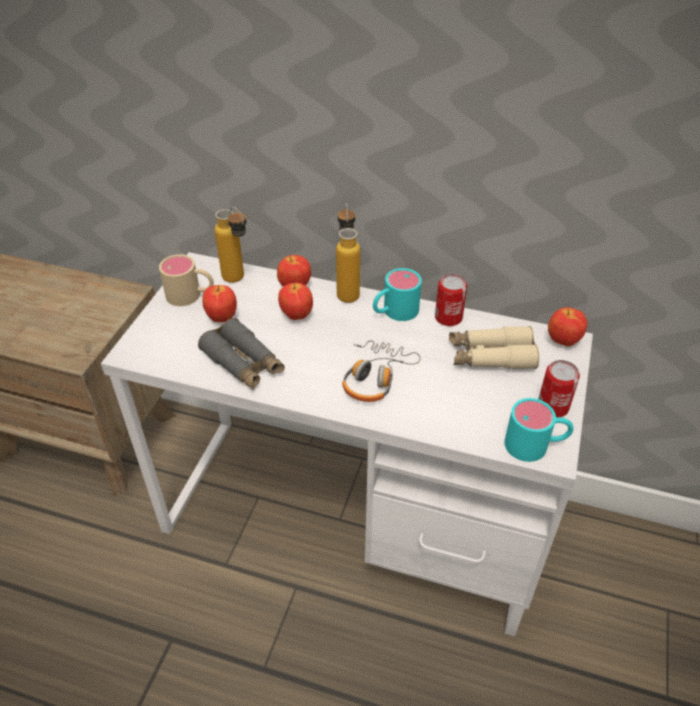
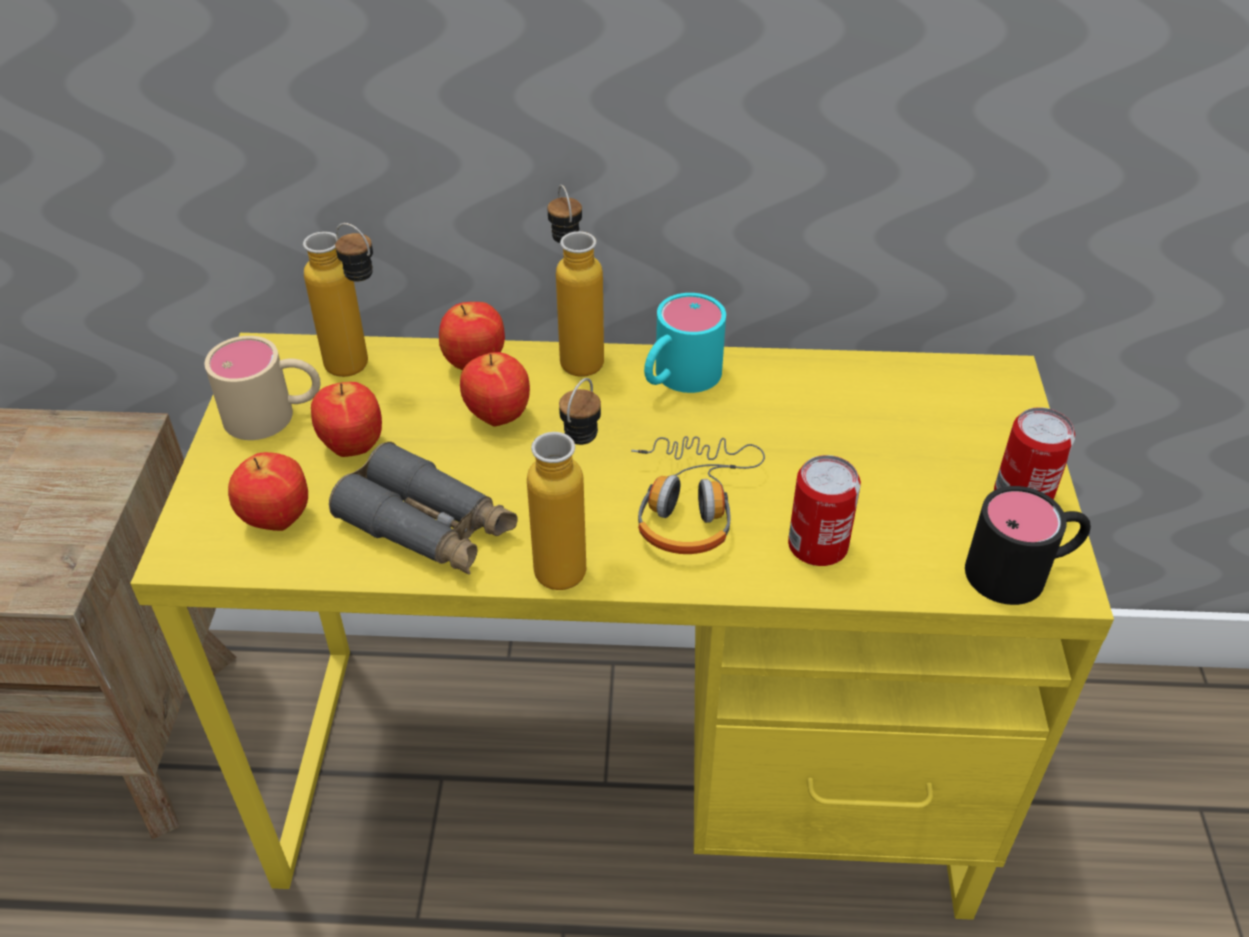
camera: 15 degrees left, 0 degrees up
white desk [101,252,593,636] -> yellow desk [130,333,1114,920]
can [435,274,467,326] -> can moved to [788,455,861,566]
beige binoculars [449,326,540,369] -> none
turquoise mug [504,398,574,462] -> black mug [965,486,1091,605]
apple [548,307,587,347] -> apple moved to [228,452,308,531]
none -> bottle [527,378,601,590]

